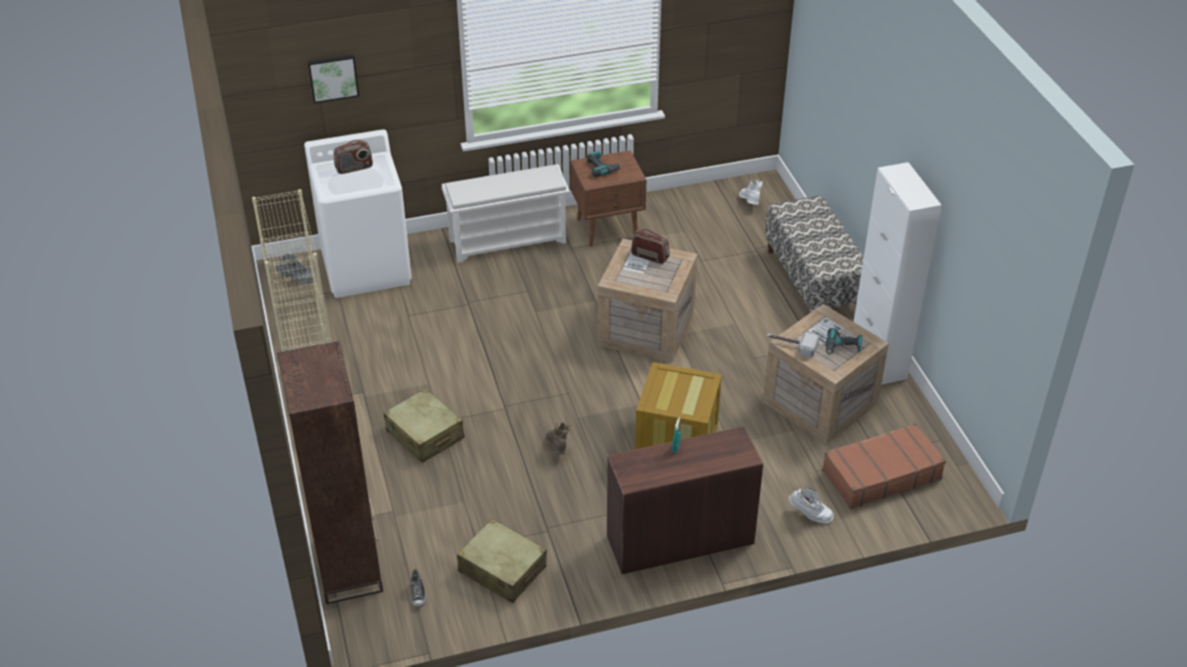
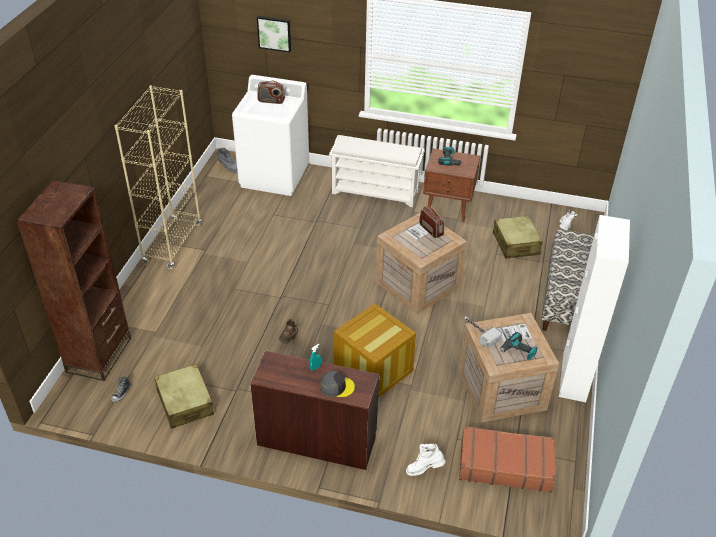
camera: 30 degrees right, 0 degrees up
beige suitcase [383,388,465,463] -> beige suitcase moved to [493,215,543,258]
white boot [789,487,834,524] -> white boot turned 120 degrees clockwise [406,443,446,476]
none -> grey cap [320,371,355,397]

